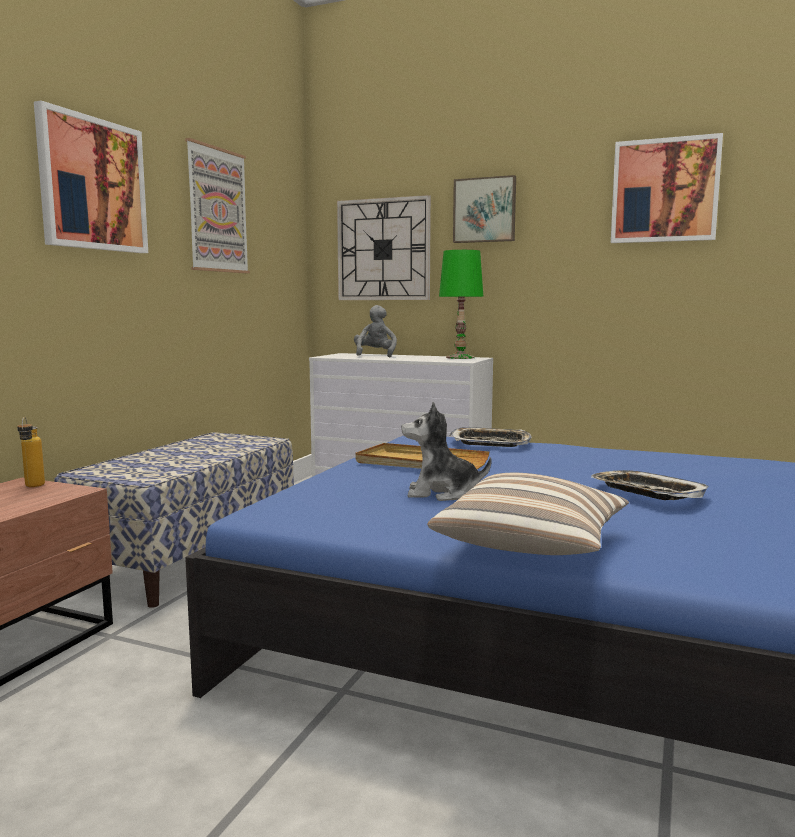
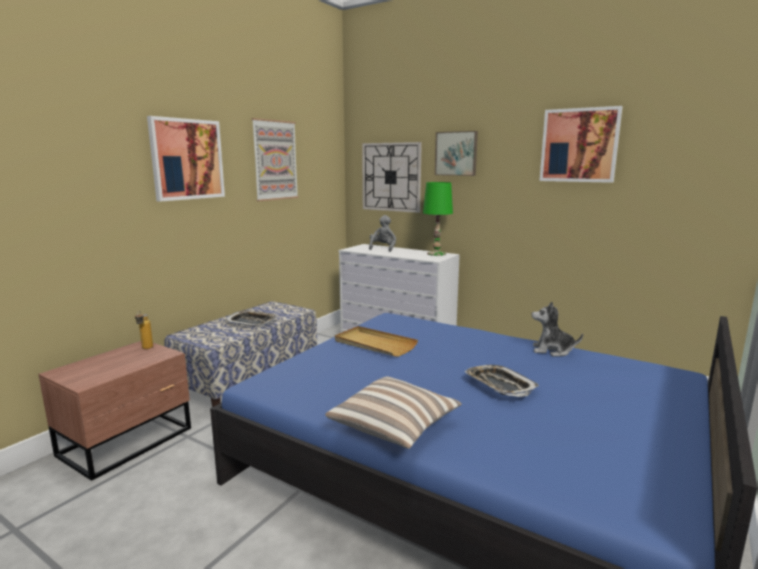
camera: 10 degrees right, 5 degrees up
plush toy [401,402,491,501] -> plush toy moved to [532,302,583,357]
tray [450,427,532,447] -> tray moved to [225,310,276,327]

